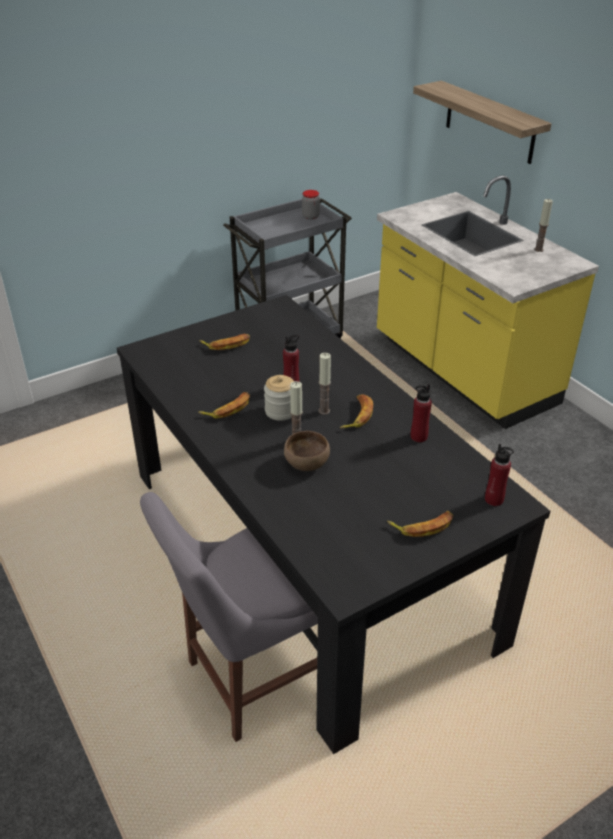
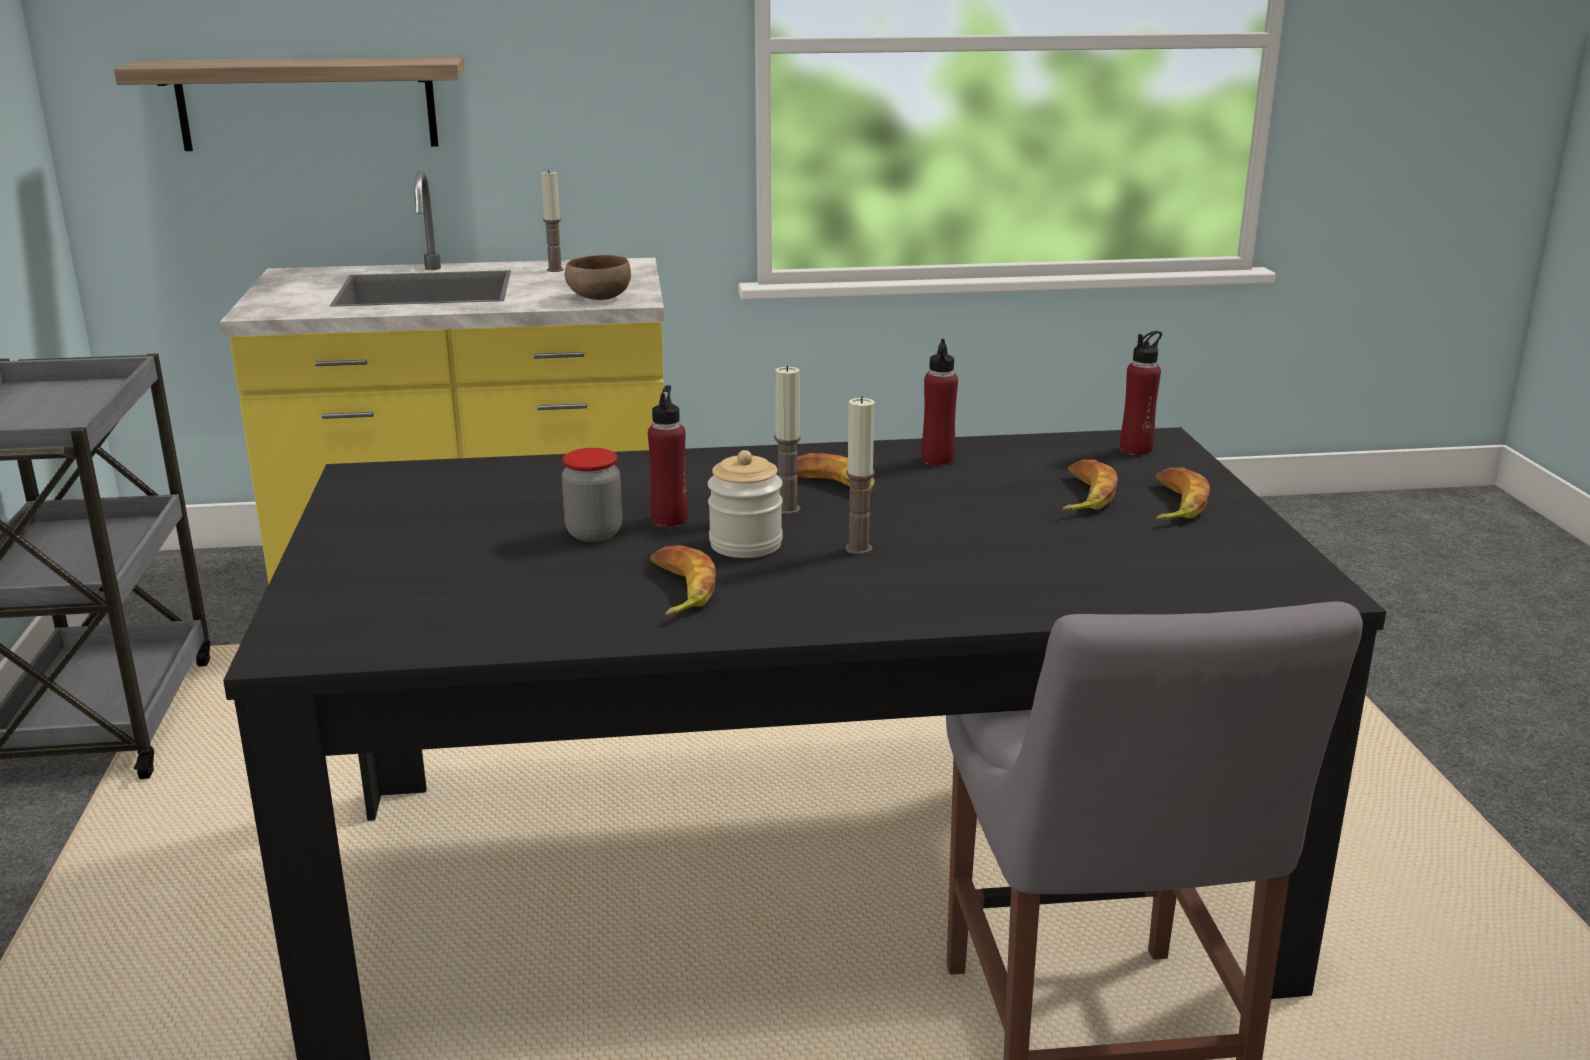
camera: 65 degrees left, 15 degrees down
banana [199,334,250,350] -> banana moved to [1062,459,1118,511]
brown bowl [284,431,330,471] -> brown bowl moved to [565,255,631,300]
jar [302,190,320,220] -> jar moved to [561,448,622,542]

